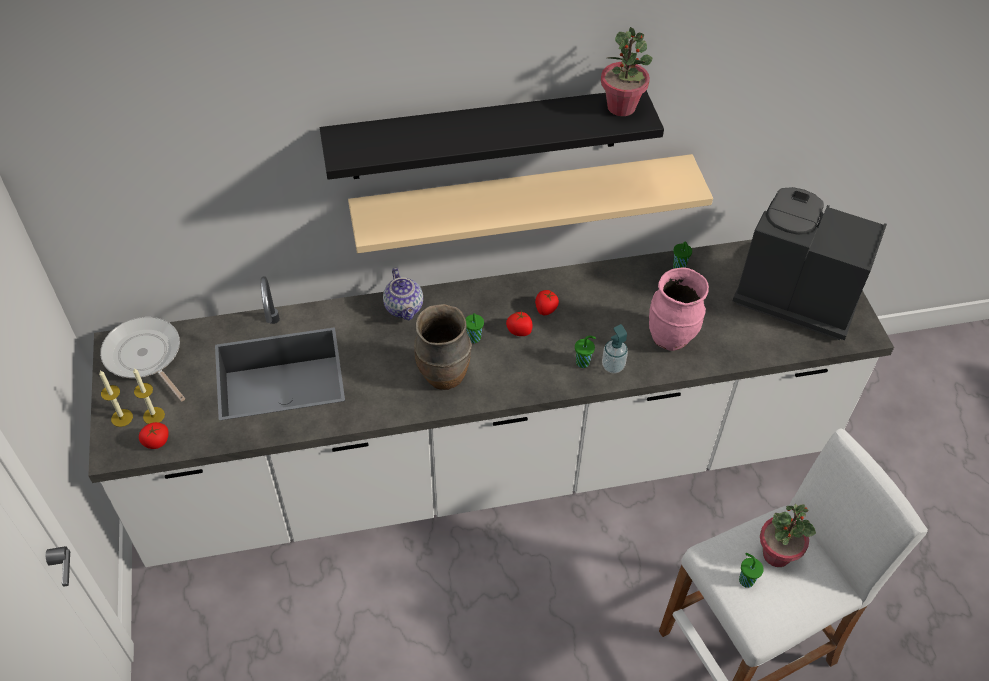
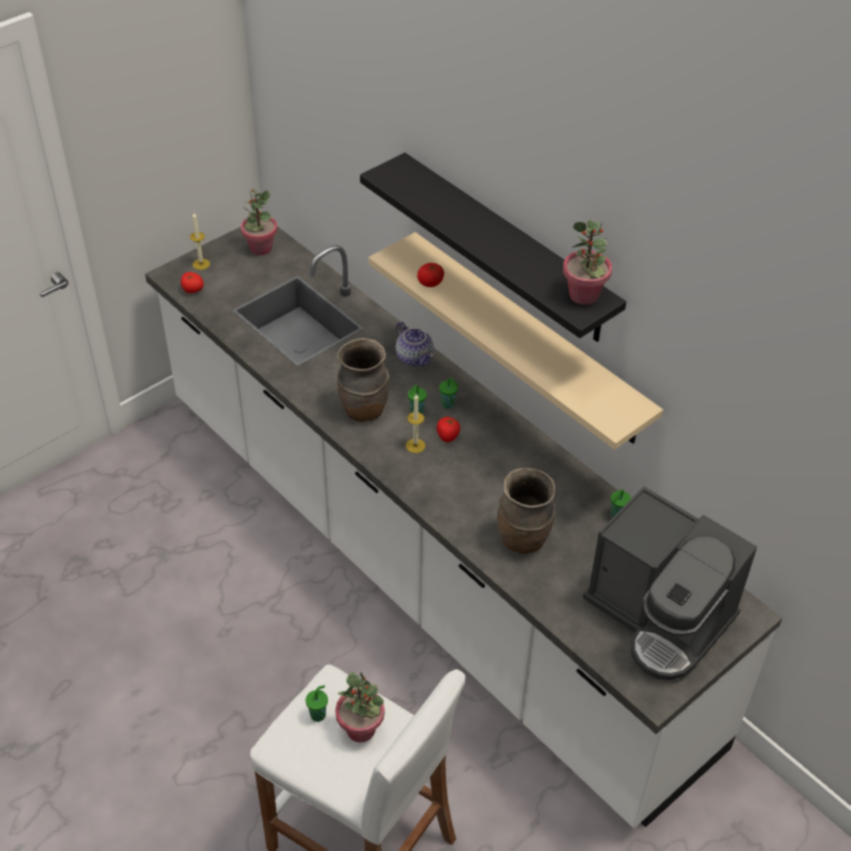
camera: 60 degrees right, 5 degrees down
frying pan [100,317,185,402] -> potted plant [241,189,277,255]
candle [133,368,165,424] -> candle moved to [406,394,425,453]
teapot [383,268,423,320] -> teapot turned 75 degrees counterclockwise [396,322,433,366]
tomato [535,290,559,315] -> tomato moved to [417,263,444,287]
green cup [575,336,596,368] -> green cup moved to [439,378,459,409]
soap dispenser [602,324,628,373] -> none
pink vase [649,268,709,351] -> brown vase [497,468,555,554]
coffee machine [733,187,887,340] -> coffee machine turned 135 degrees clockwise [583,486,757,680]

